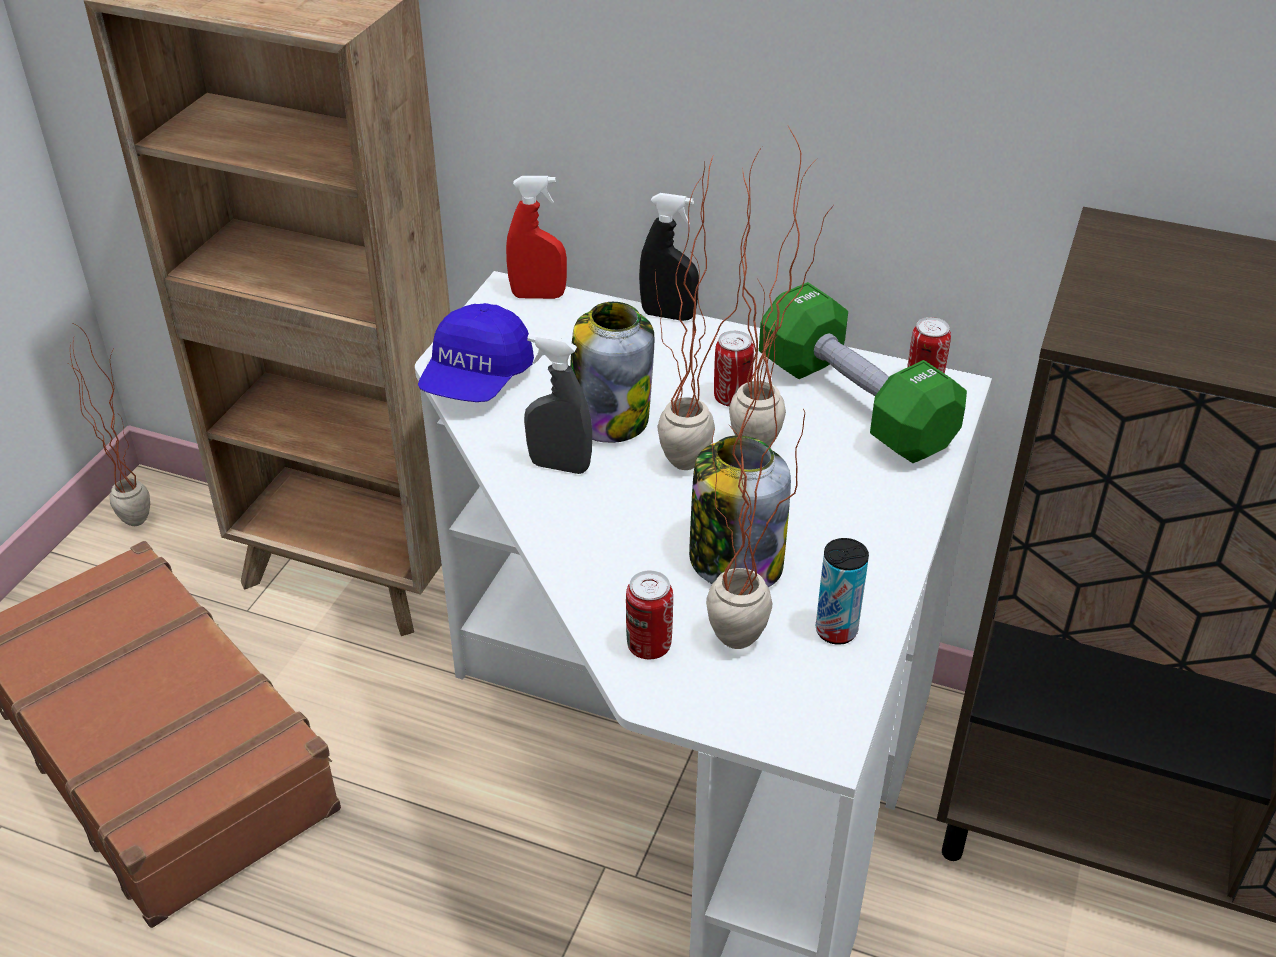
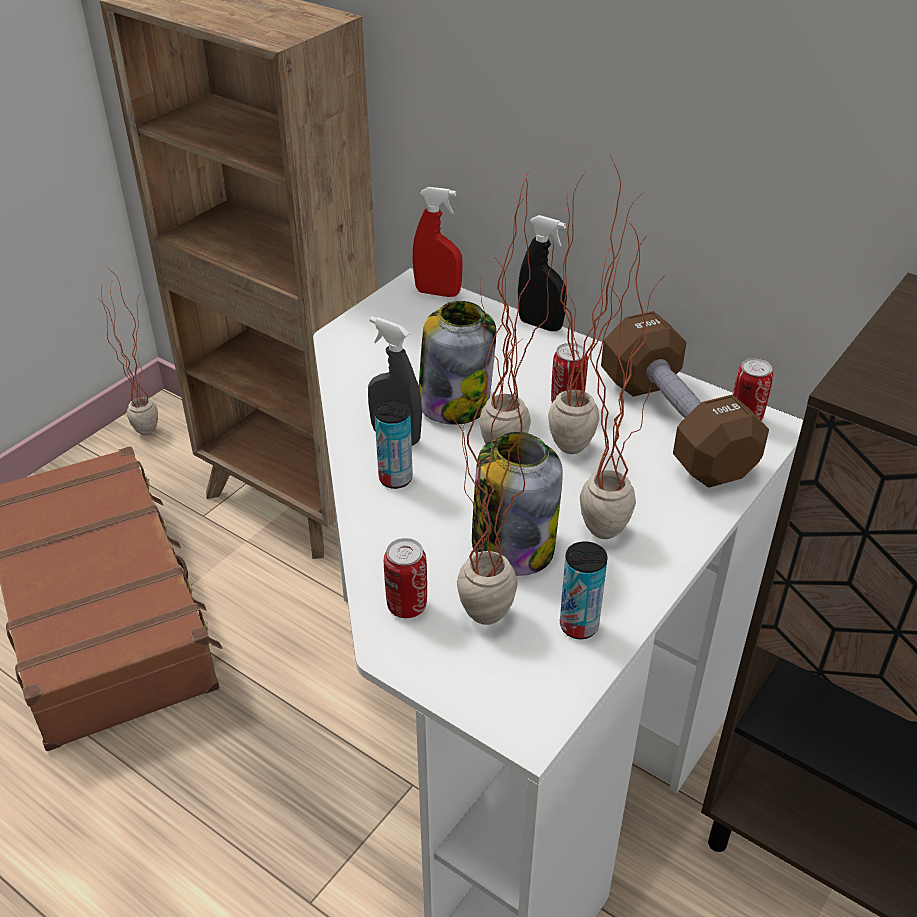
camera: 15 degrees right, 0 degrees up
blue cap [418,303,534,402] -> none
green dumbbell [759,282,967,463] -> brown dumbbell [601,311,769,488]
none -> can [374,400,413,489]
none -> potted plant [580,225,659,539]

